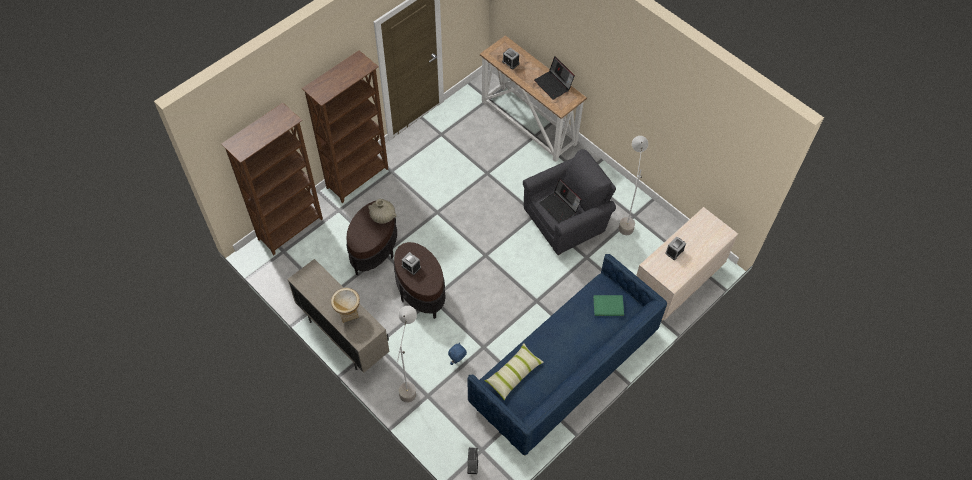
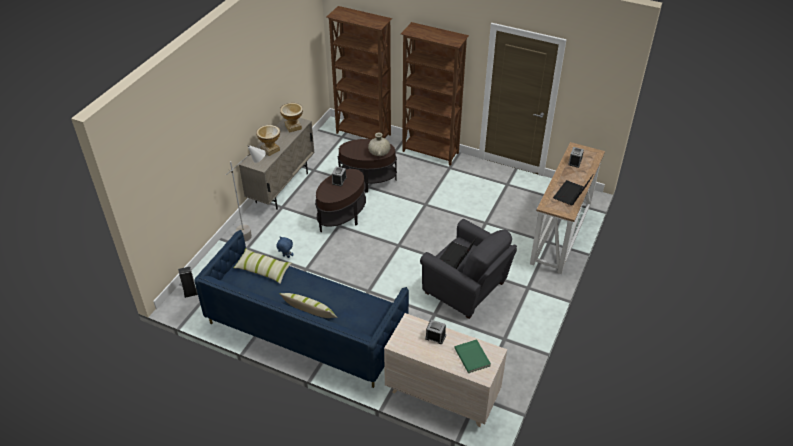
camera: 70 degrees right, 15 degrees down
green book [593,295,624,316] -> green book moved to [454,339,491,373]
grey floor lamp [619,136,648,235] -> none
none -> pillow [279,293,338,318]
none -> vase [280,103,303,133]

